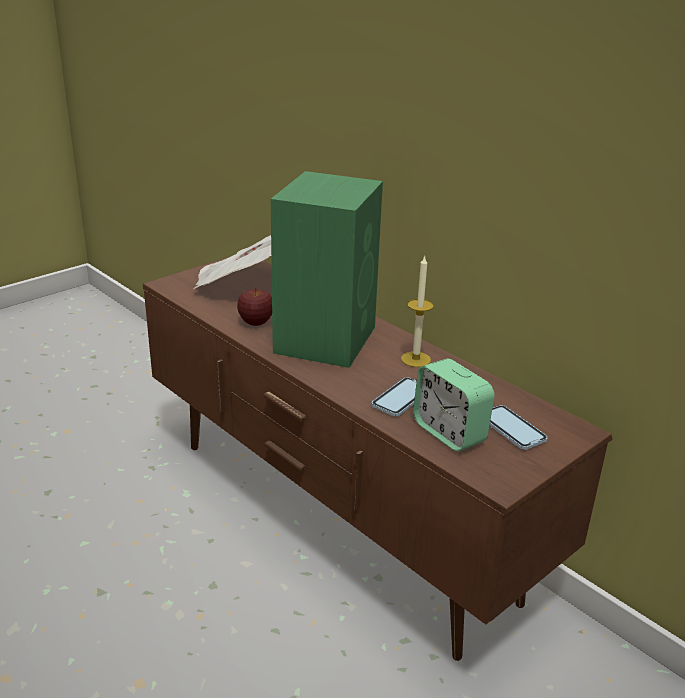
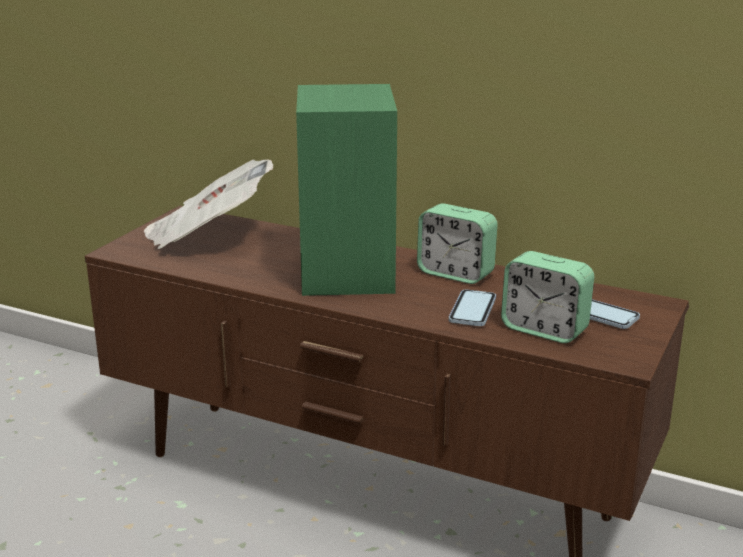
camera: 20 degrees left, 5 degrees down
apple [237,289,272,326] -> none
candle [401,256,434,367] -> alarm clock [417,203,498,284]

